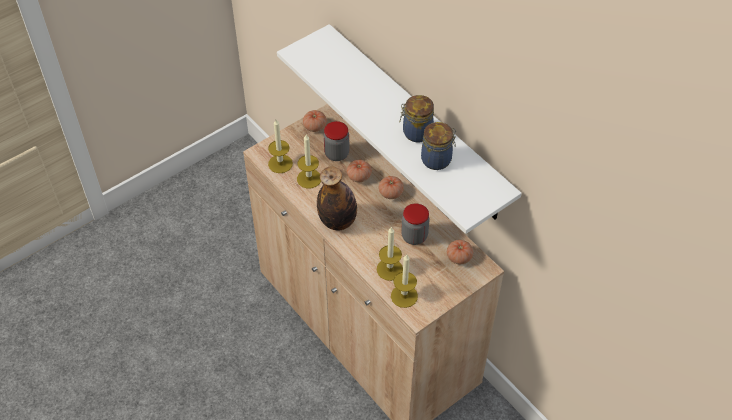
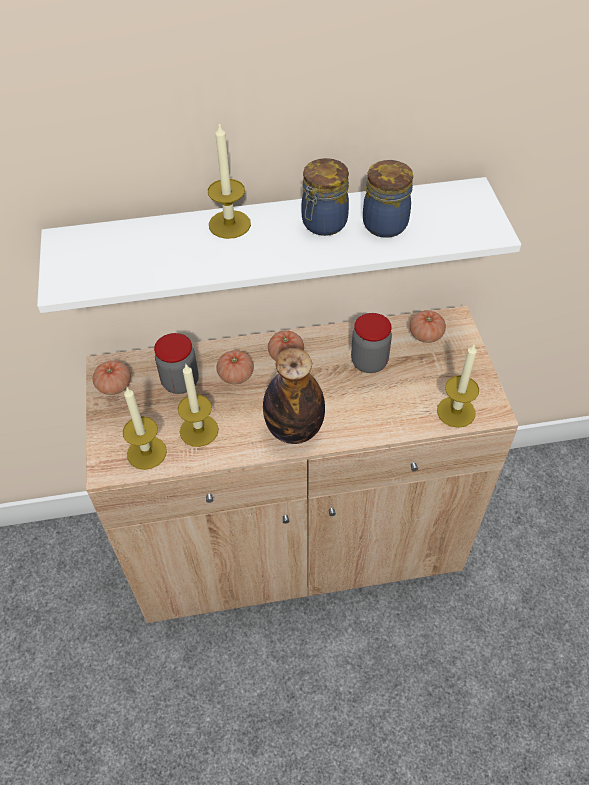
camera: 60 degrees left, 0 degrees up
candle [377,226,403,281] -> candle moved to [208,122,251,239]

